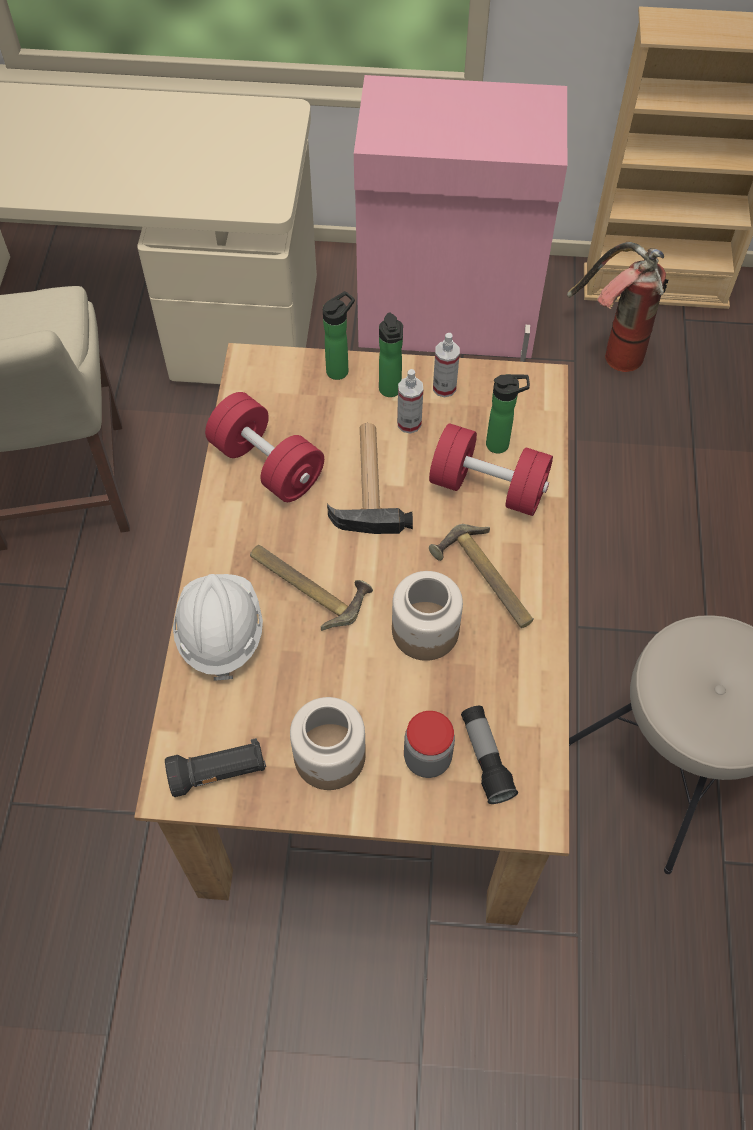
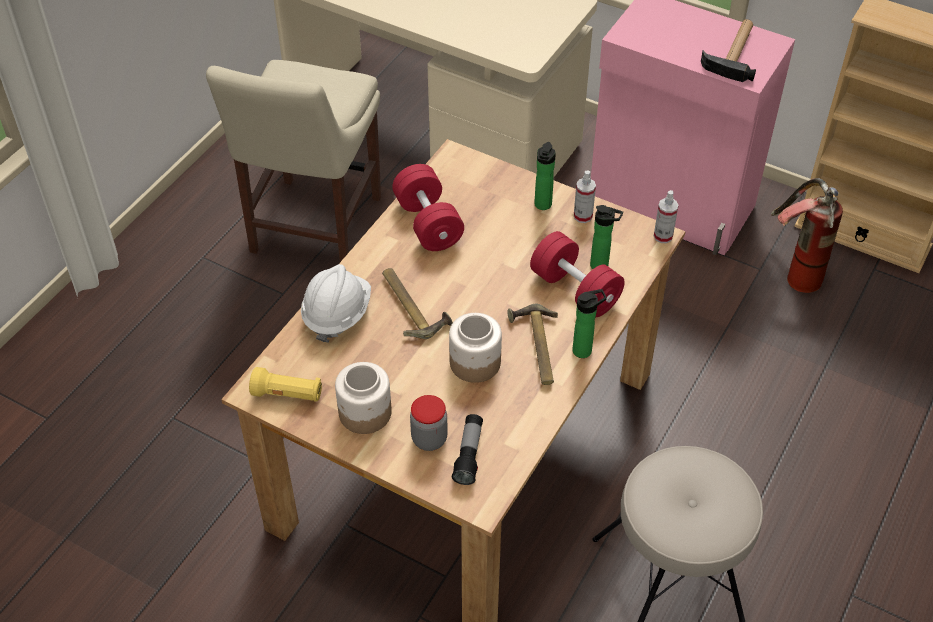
camera: 25 degrees right, 10 degrees down
black flashlight [165,738,266,797] -> yellow flashlight [249,367,322,402]
bottle [323,291,355,380] -> bottle moved to [572,289,607,358]
hammer [327,423,413,534] -> hammer moved to [701,19,756,82]
spray bottle [397,369,423,434] -> spray bottle moved to [654,190,679,243]

